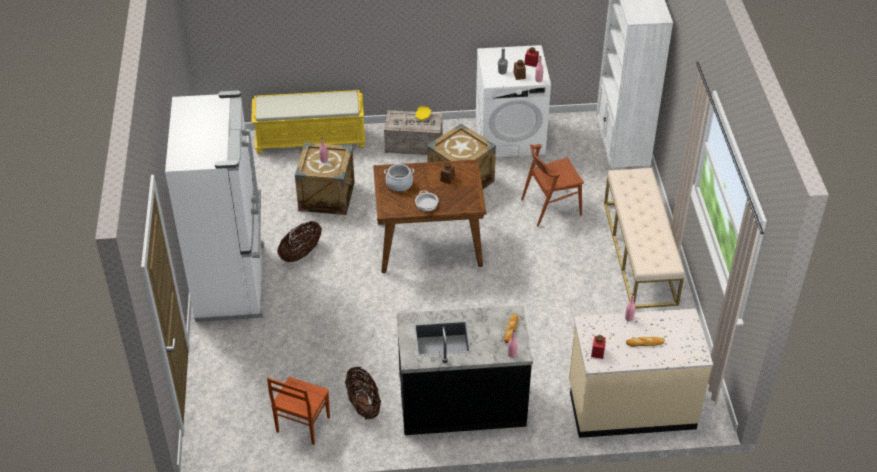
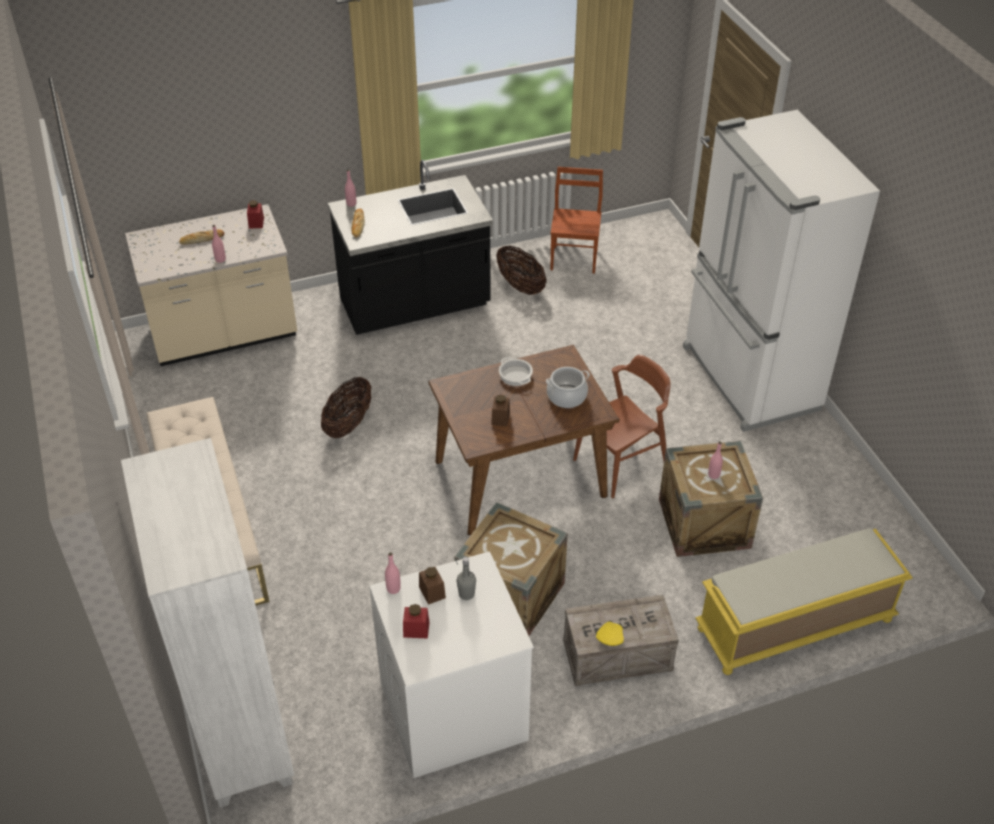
camera: 165 degrees right, 0 degrees up
basket [277,221,322,262] -> basket moved to [321,377,371,438]
brown chair [521,144,584,227] -> brown chair moved to [573,355,671,498]

